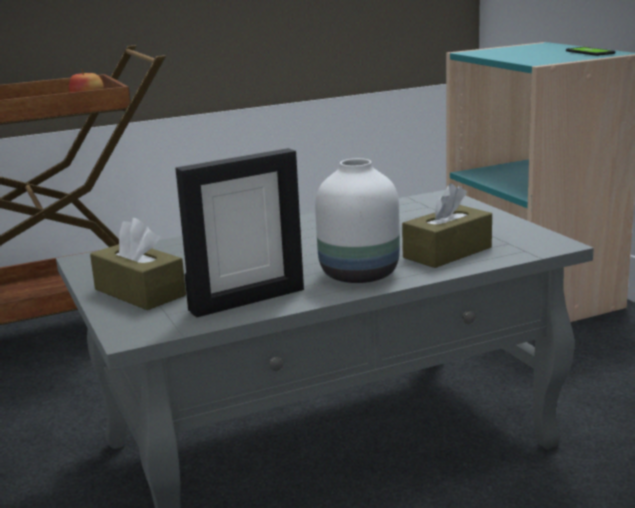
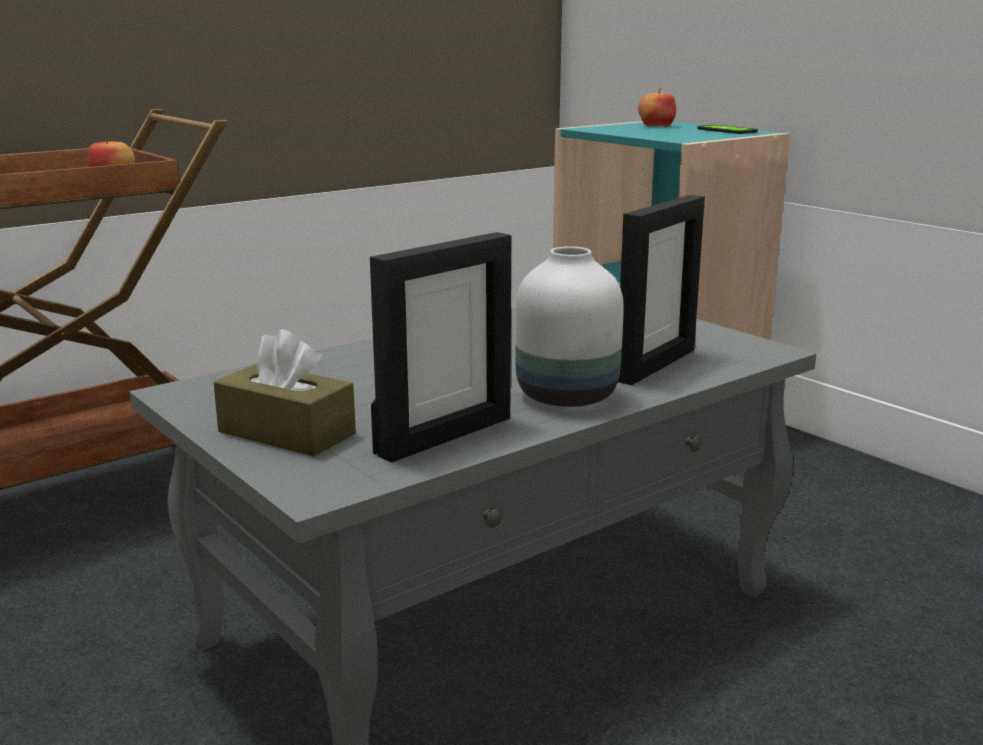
camera: 15 degrees left, 0 degrees up
brown tissue box [402,183,492,268] -> picture frame [618,195,705,385]
none -> apple [638,88,676,126]

